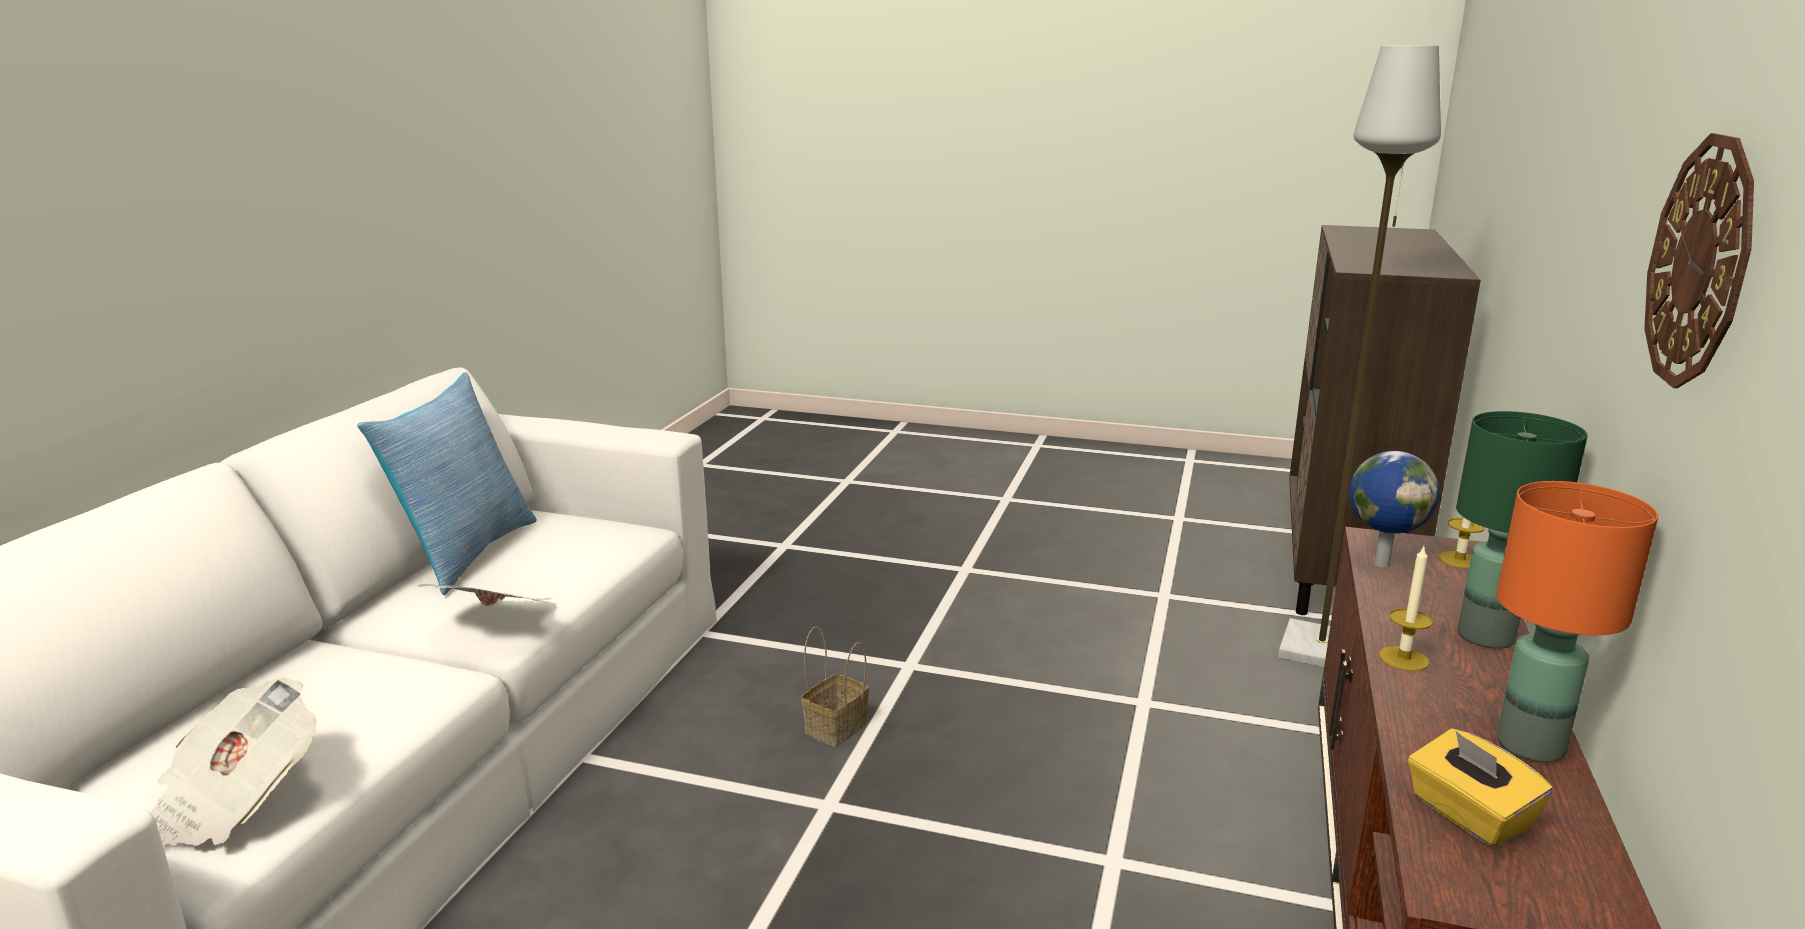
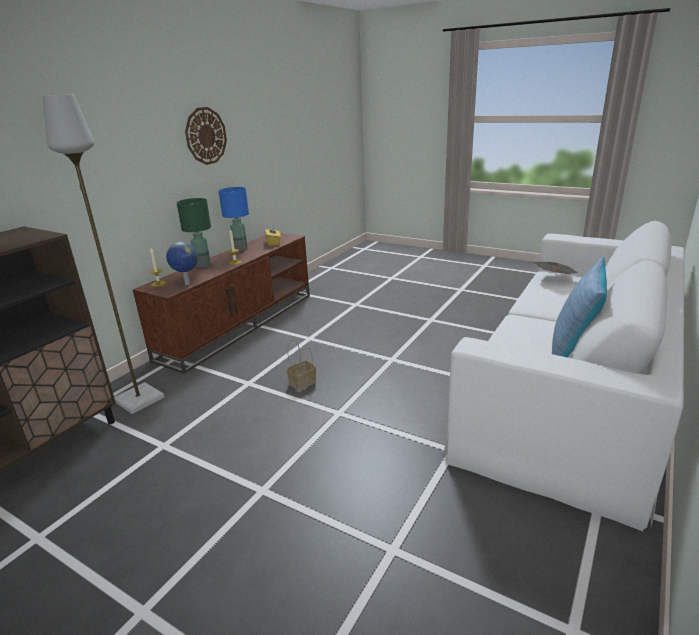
camera: 165 degrees left, 5 degrees up
newspaper [417,584,552,606] -> none
basket [801,626,869,746] -> basket moved to [286,339,316,391]
orange table lamp [1496,481,1658,762] -> blue table lamp [219,187,249,251]

